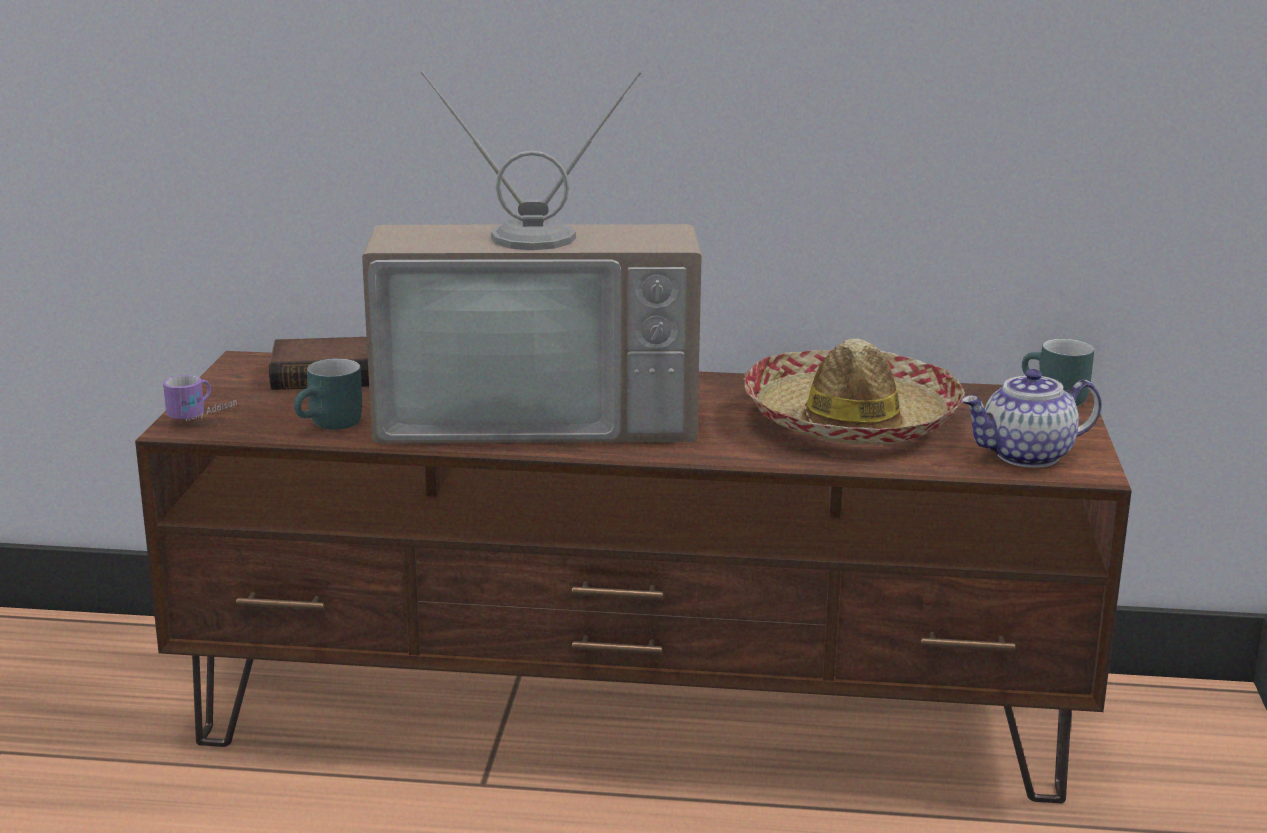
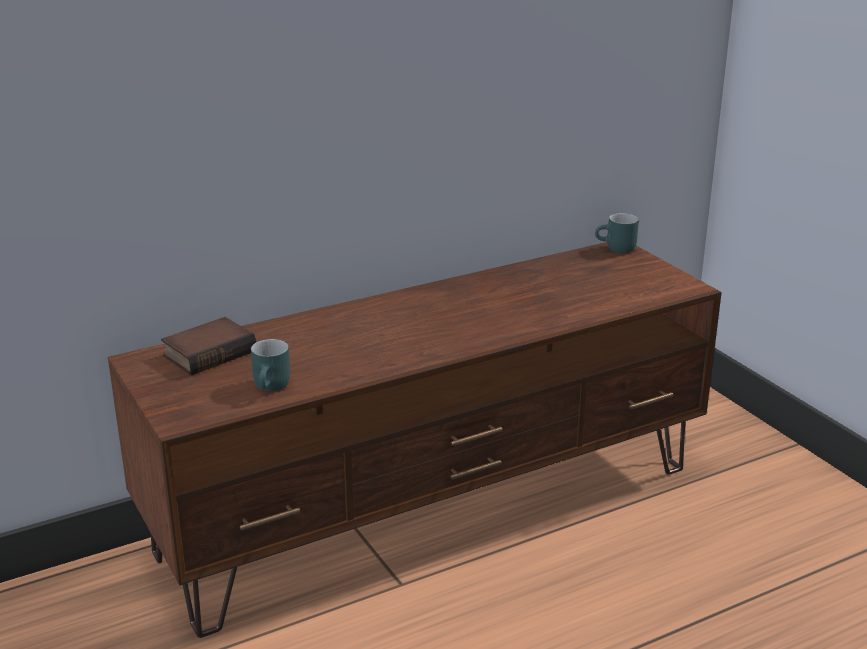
camera: 35 degrees left, 5 degrees up
mug [163,375,237,422] -> none
television [362,71,702,444] -> none
hat [743,338,965,445] -> none
teapot [961,369,1101,468] -> none

